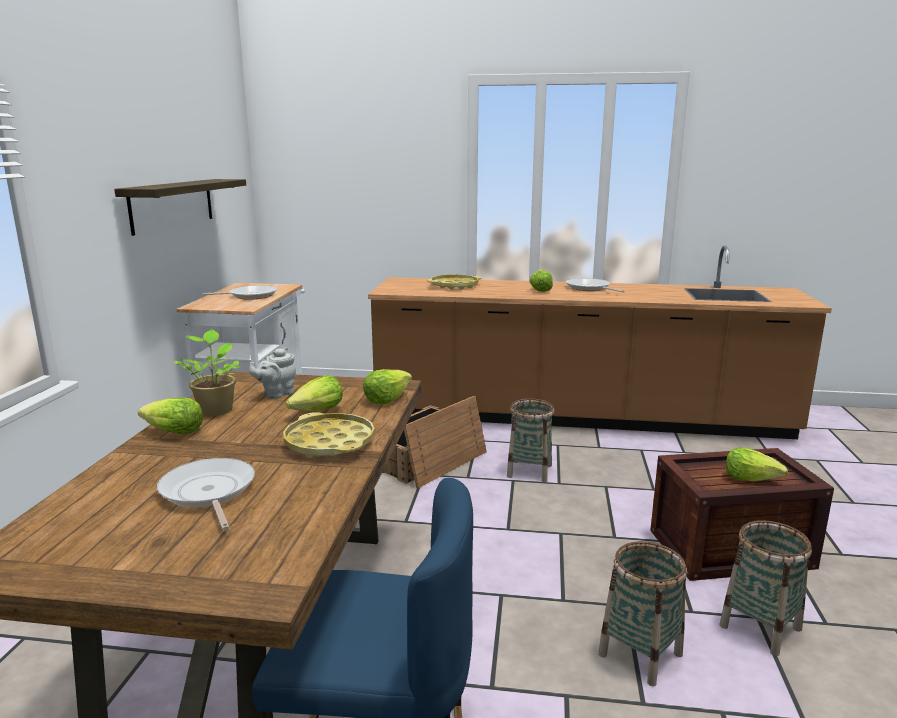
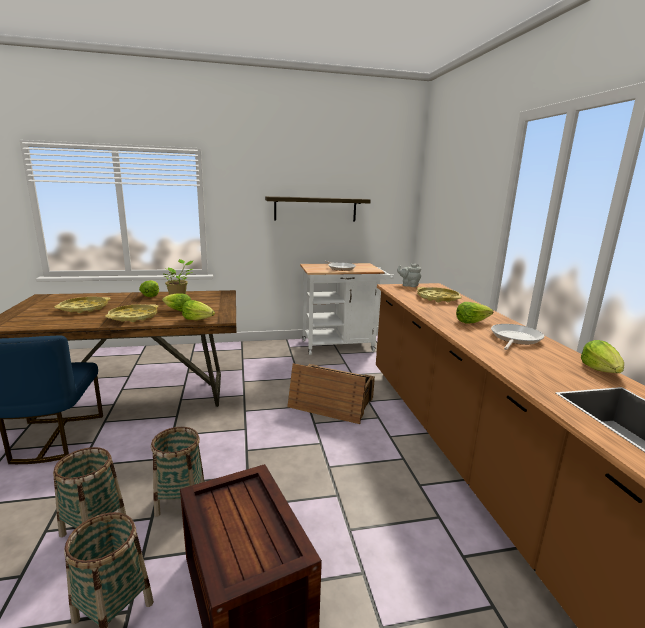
camera: 70 degrees right, 0 degrees up
frying pan [157,458,255,530] -> yellow tray [54,297,111,313]
grey teapot [249,347,296,399] -> grey teapot moved to [397,263,421,287]
basket [507,399,554,482] -> basket moved to [151,427,205,517]
lettuce [726,447,788,481] -> lettuce moved to [581,340,624,373]

